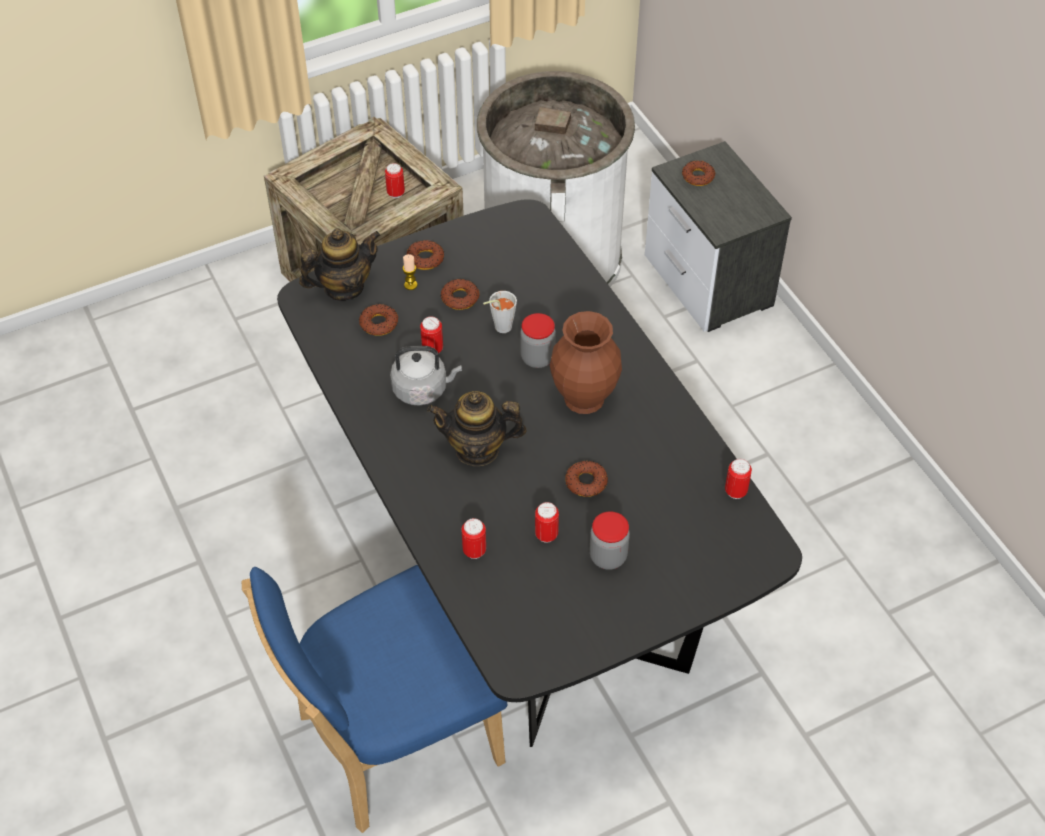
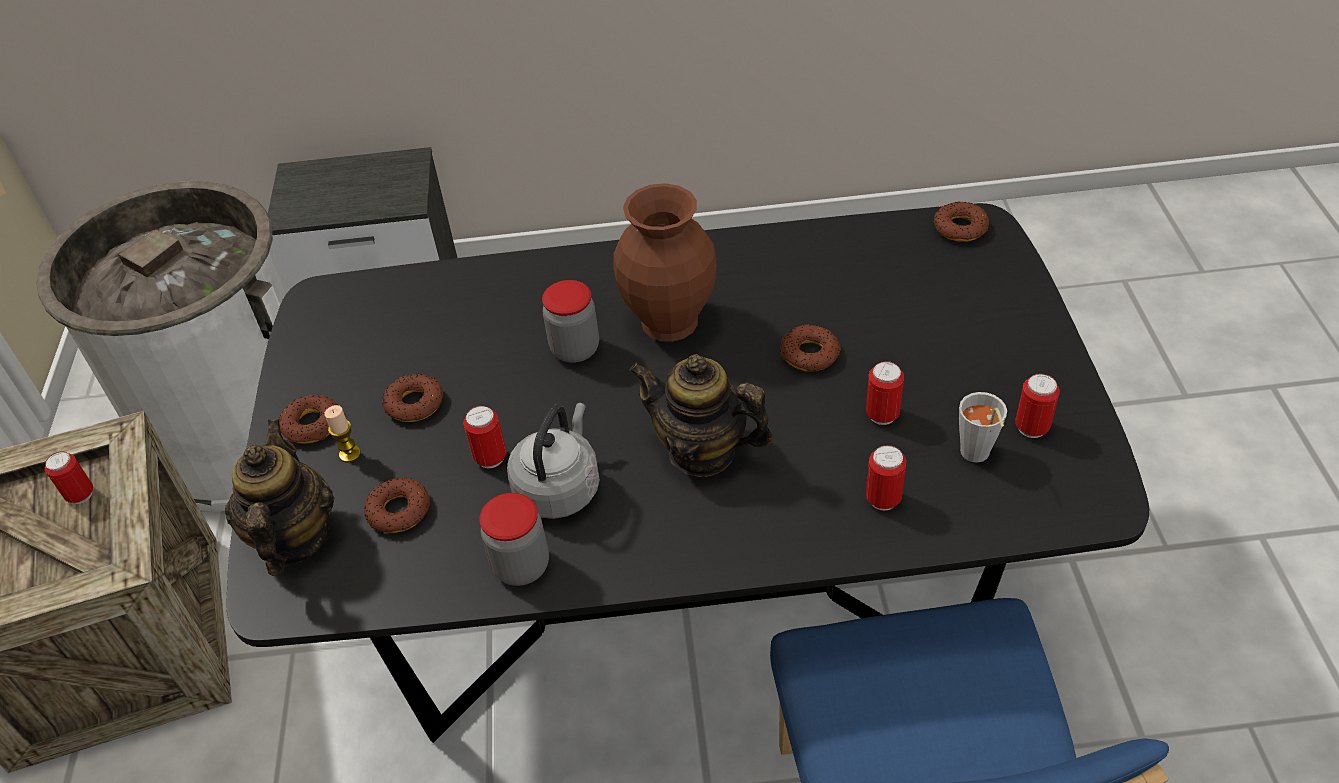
camera: 65 degrees left, 5 degrees down
teapot [427,391,527,466] -> teapot turned 90 degrees clockwise [629,354,774,477]
grey cup [483,291,517,333] -> grey cup moved to [959,392,1007,463]
jar [589,511,630,570] -> jar moved to [479,493,549,586]
donut [682,161,715,186] -> donut moved to [934,201,990,241]
can [725,459,752,499] -> can moved to [1015,374,1060,438]

